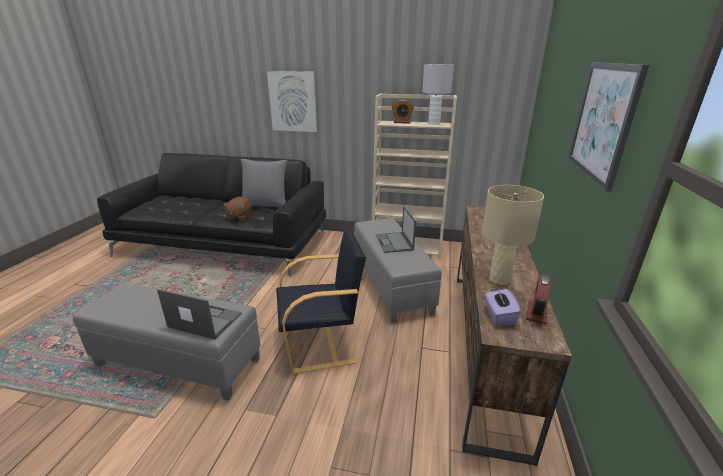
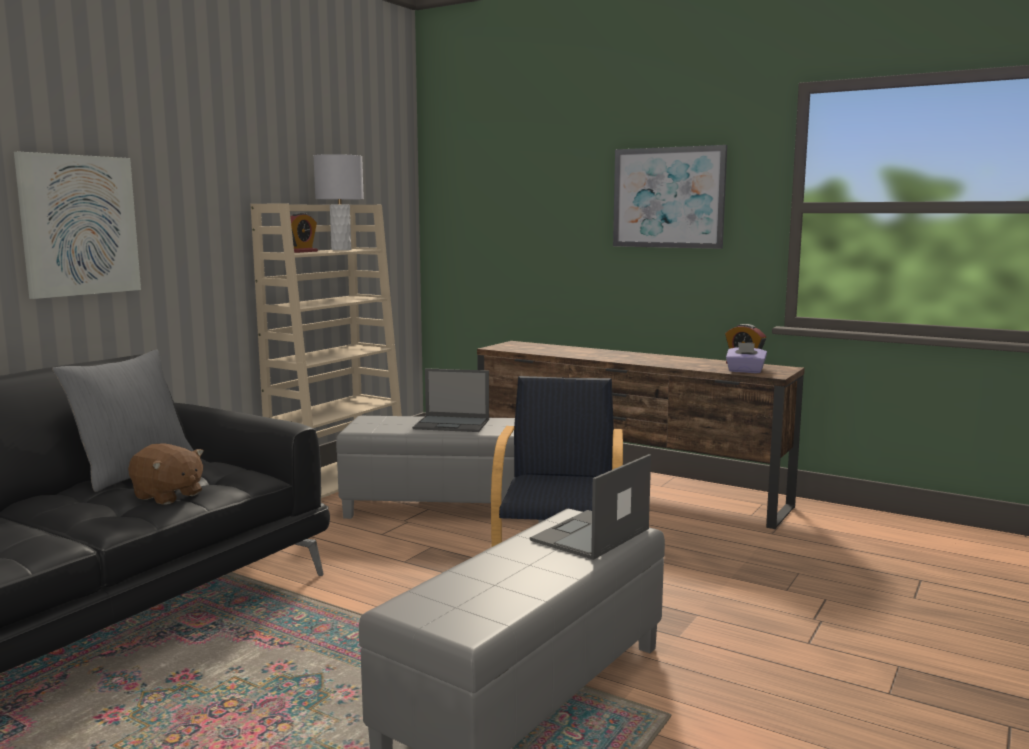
camera: 70 degrees left, 15 degrees down
beige table lamp [482,185,544,285] -> none

